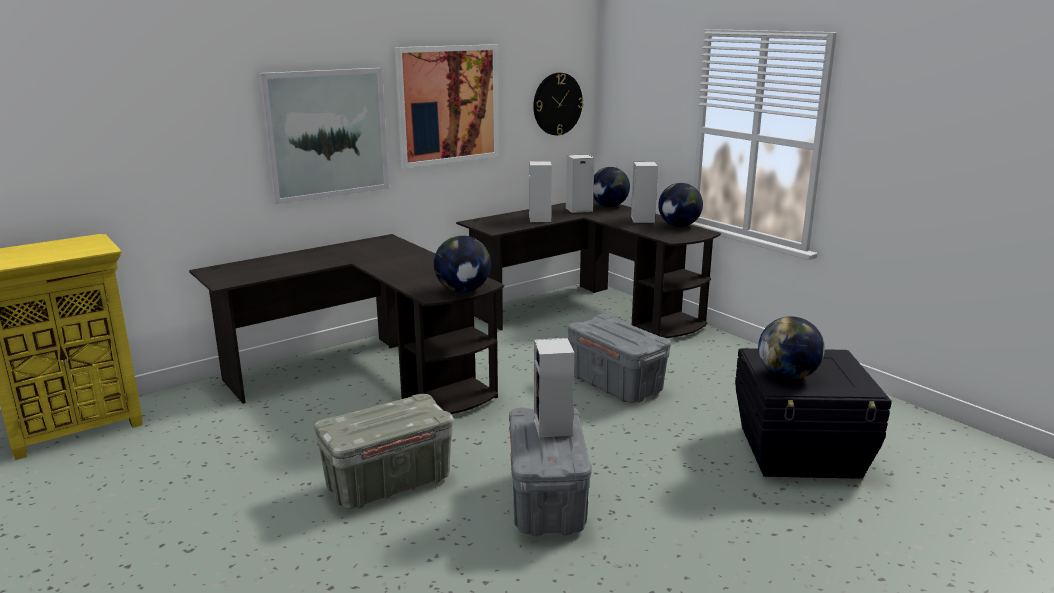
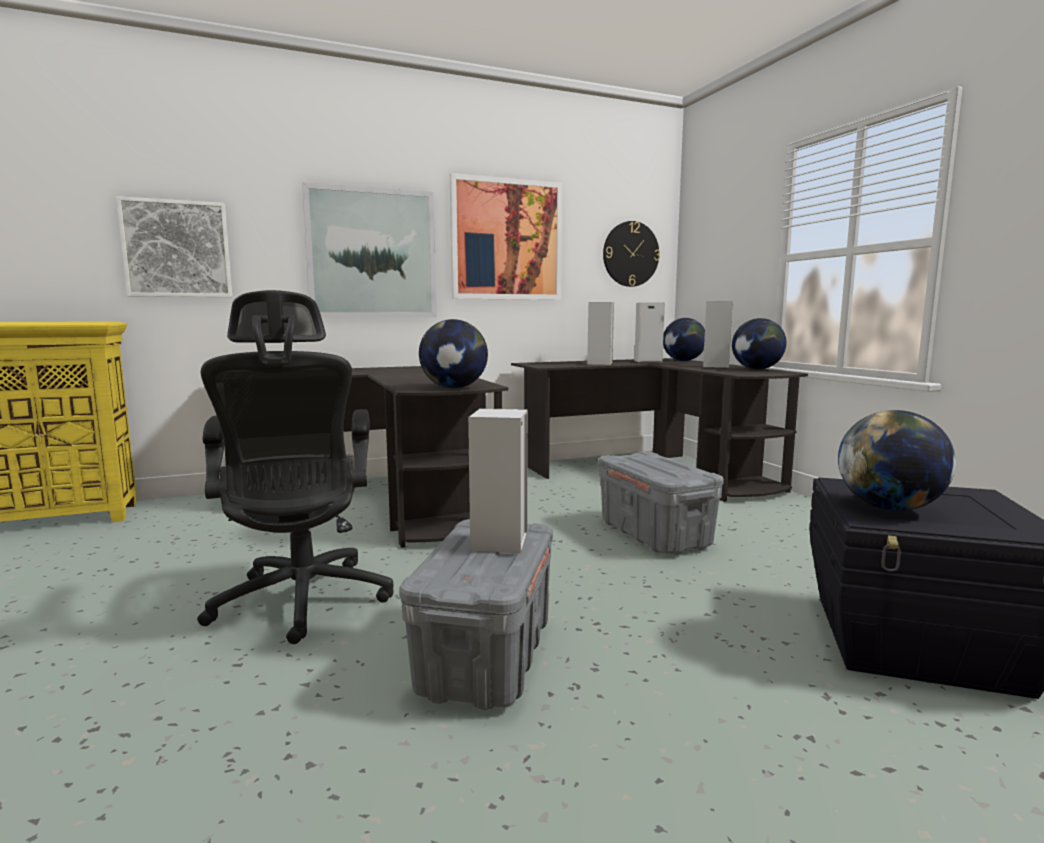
camera: 15 degrees right, 10 degrees down
grey storage box [314,394,453,509] -> office chair [197,290,393,644]
none -> picture [116,196,232,297]

